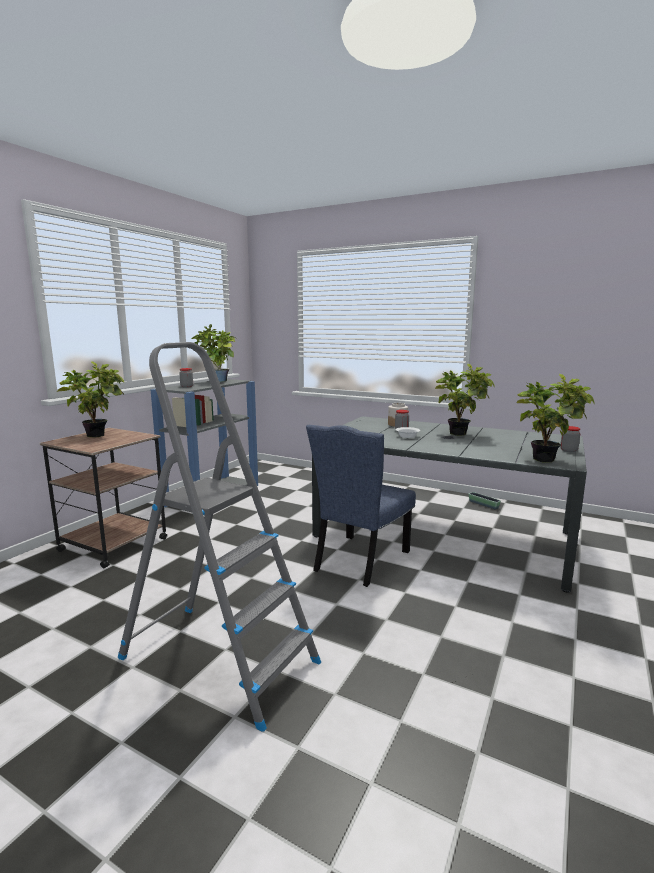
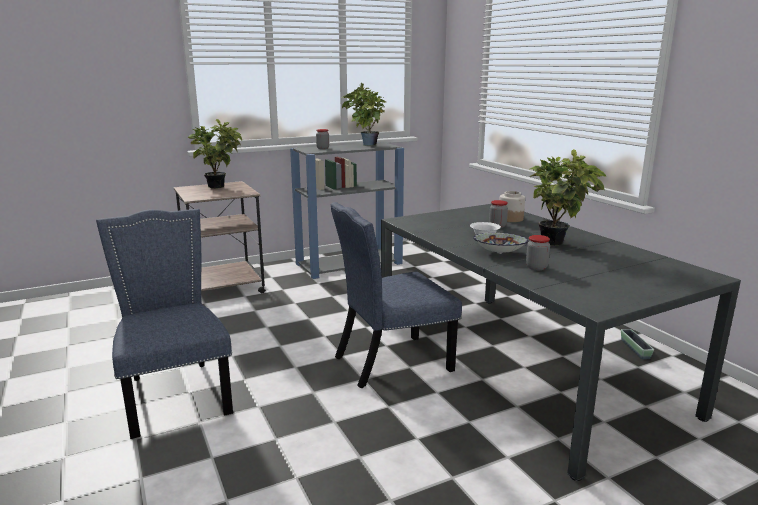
camera: 35 degrees right, 5 degrees up
grey step ladder [118,342,321,732] -> blue chair [96,209,233,439]
potted plant [517,374,594,463] -> none
jar [560,426,580,452] -> jar moved to [526,235,550,270]
none -> bowl [473,233,529,254]

